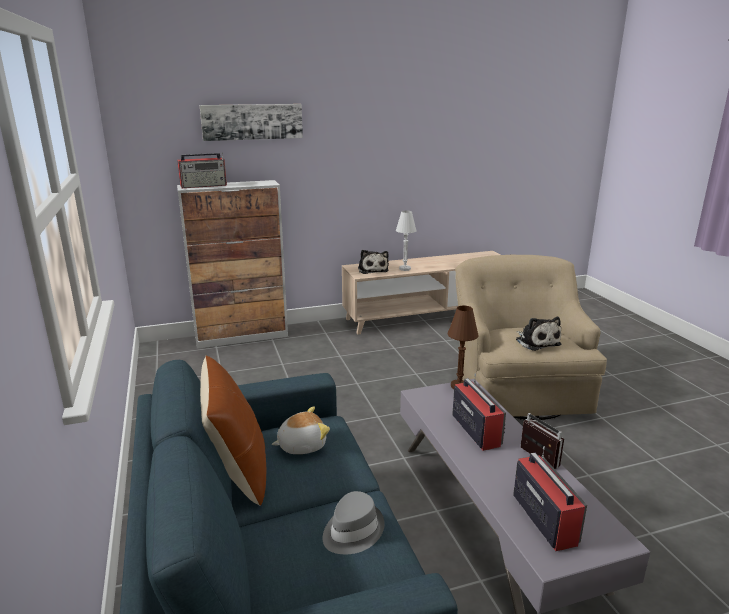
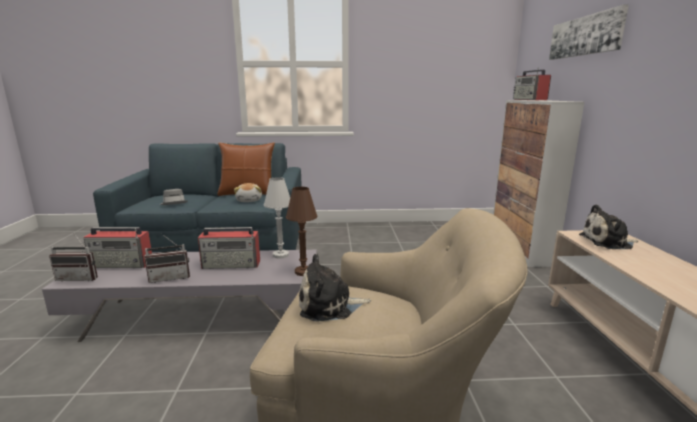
camera: 105 degrees right, 5 degrees down
white table lamp [396,210,417,271] -> white table lamp moved to [264,177,290,259]
none -> radio [49,233,98,281]

